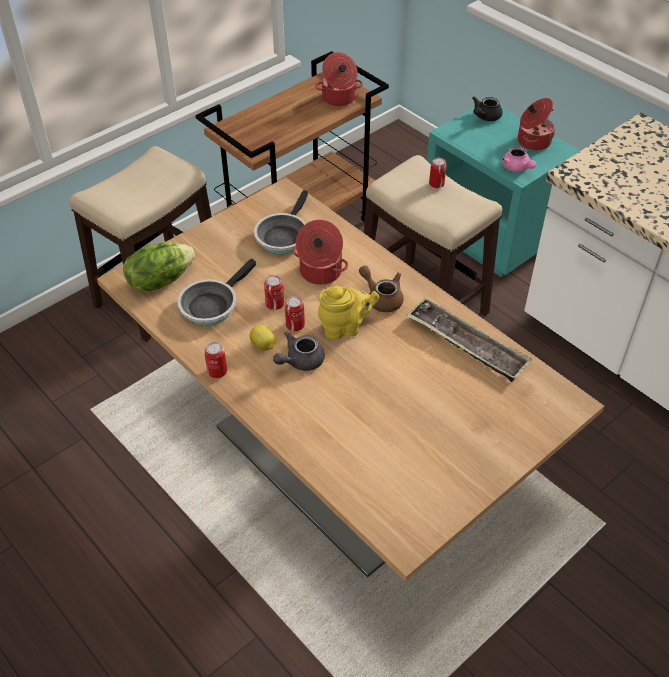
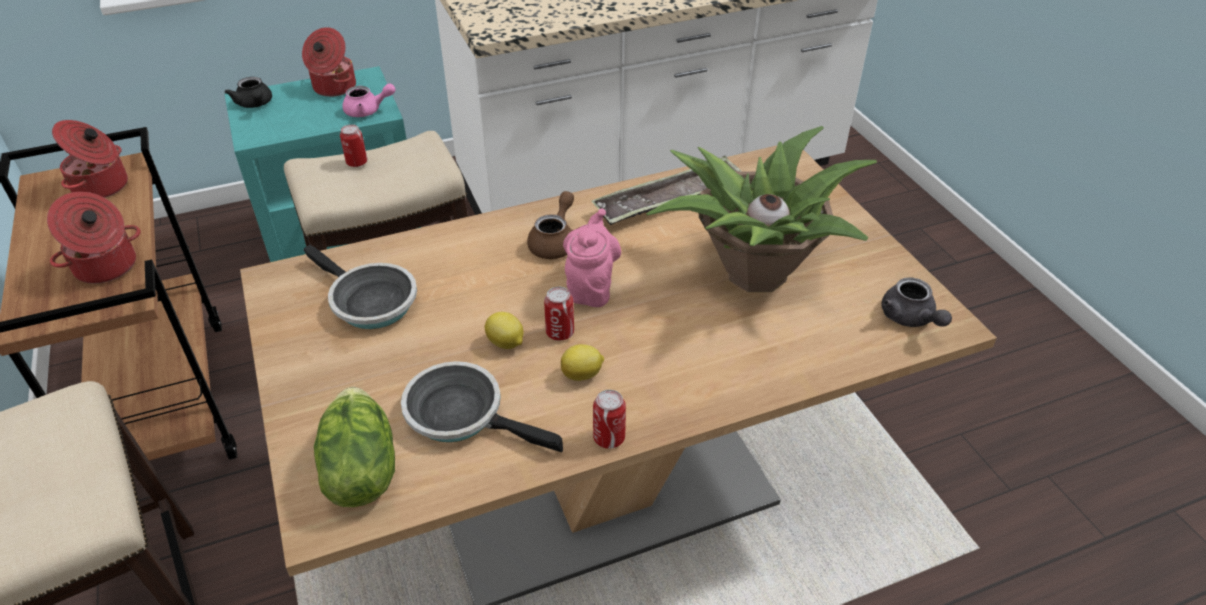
camera: 70 degrees left, 5 degrees down
frying pan [177,259,256,326] -> frying pan turned 150 degrees clockwise [401,361,563,452]
can [264,275,284,310] -> lemon [485,312,524,349]
grey teapot [273,331,325,371] -> grey teapot moved to [882,277,952,327]
cooking pot [293,220,348,285] -> cooking pot moved to [47,192,141,284]
yellow teapot [318,286,379,340] -> pink teapot [563,209,621,307]
brown teapot [359,266,404,312] -> brown teapot turned 135 degrees clockwise [527,191,579,259]
none -> potted plant [646,126,877,292]

